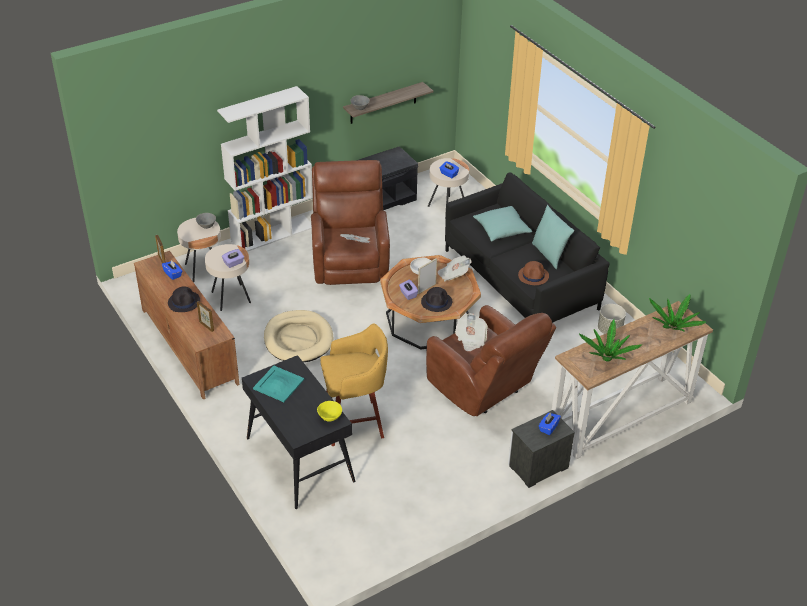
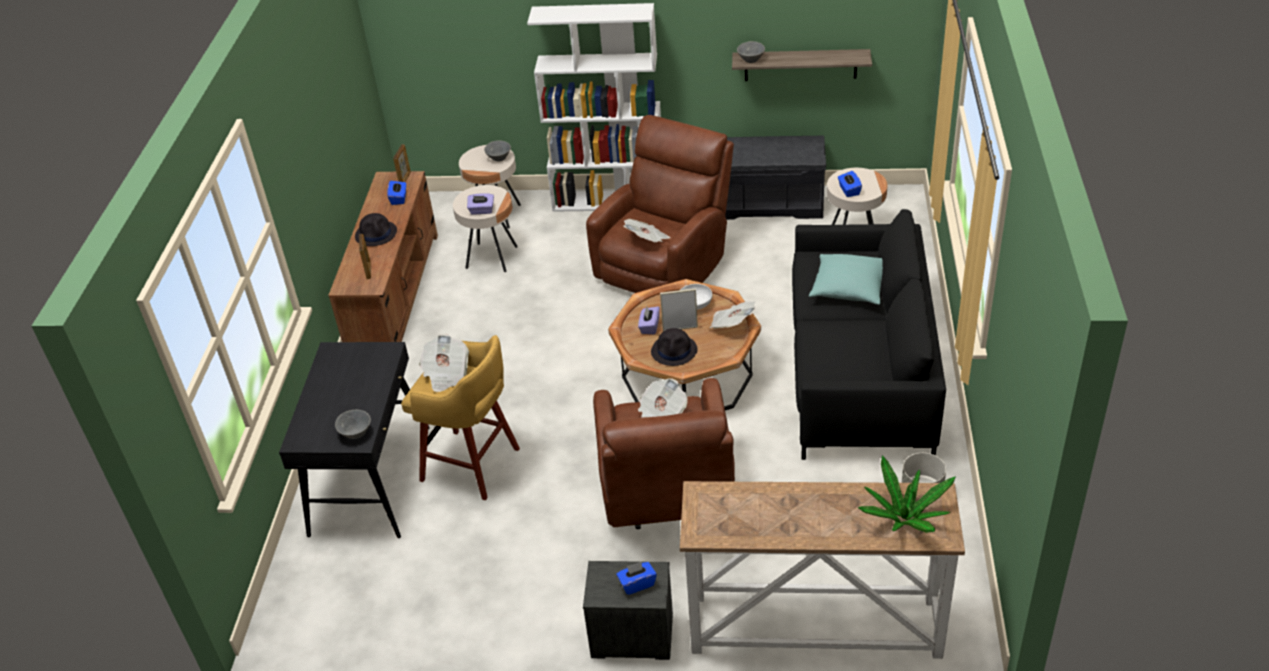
camera: 40 degrees right, 0 degrees up
turquoise tray [253,366,304,402] -> none
beige dog bed [264,310,333,362] -> none
yellow bowl [317,401,342,422] -> grey bowl [335,410,371,439]
brown hat [518,261,549,285] -> none
turquoise pillow [532,205,574,269] -> none
potted plant [579,319,642,362] -> none
none -> newspaper [419,334,469,392]

